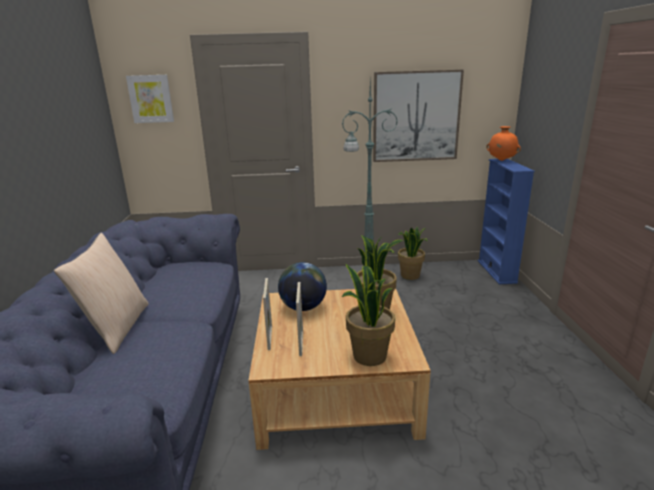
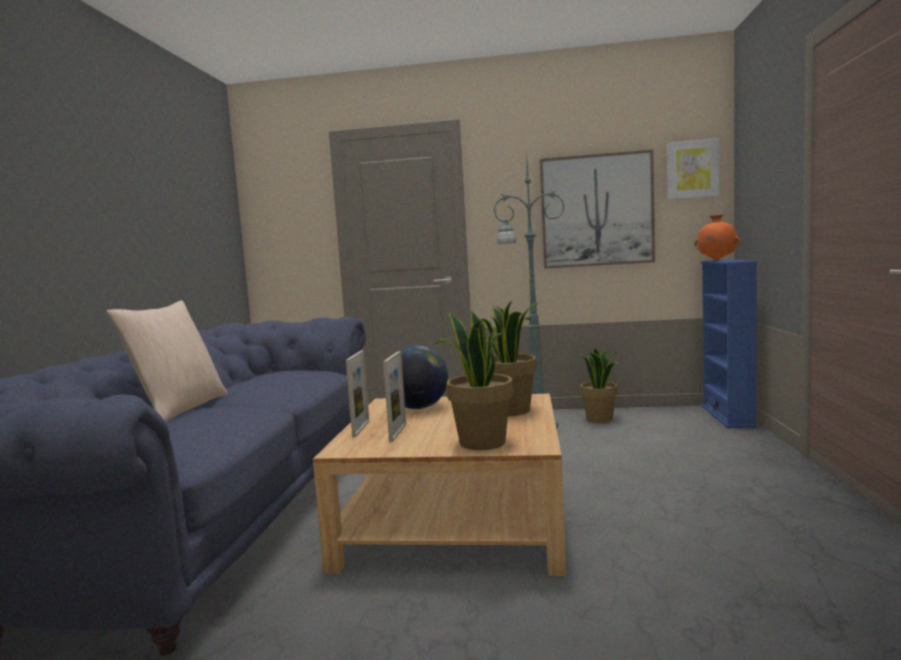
camera: 10 degrees right, 15 degrees down
picture [126,75,174,123] -> picture moved to [667,138,719,200]

